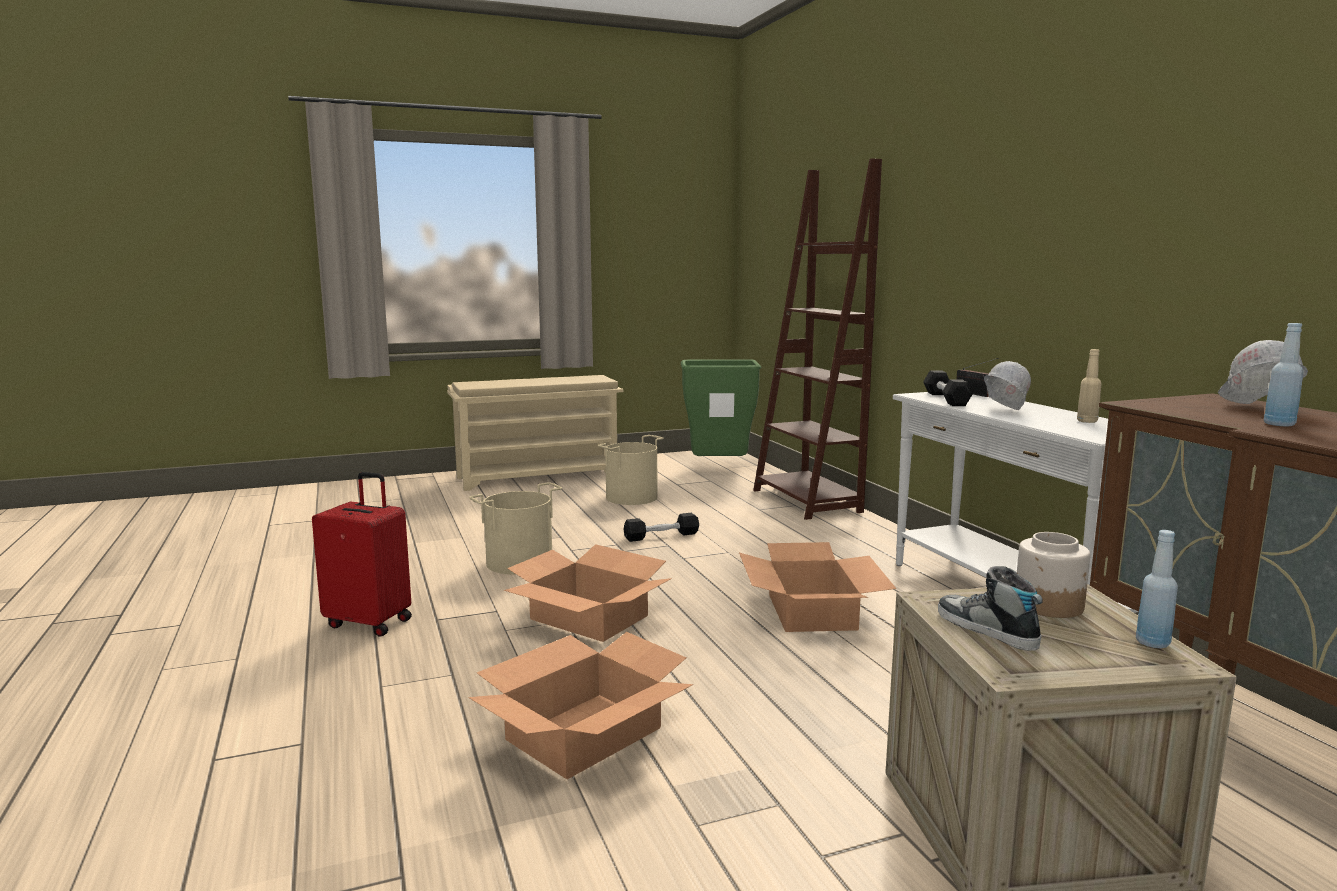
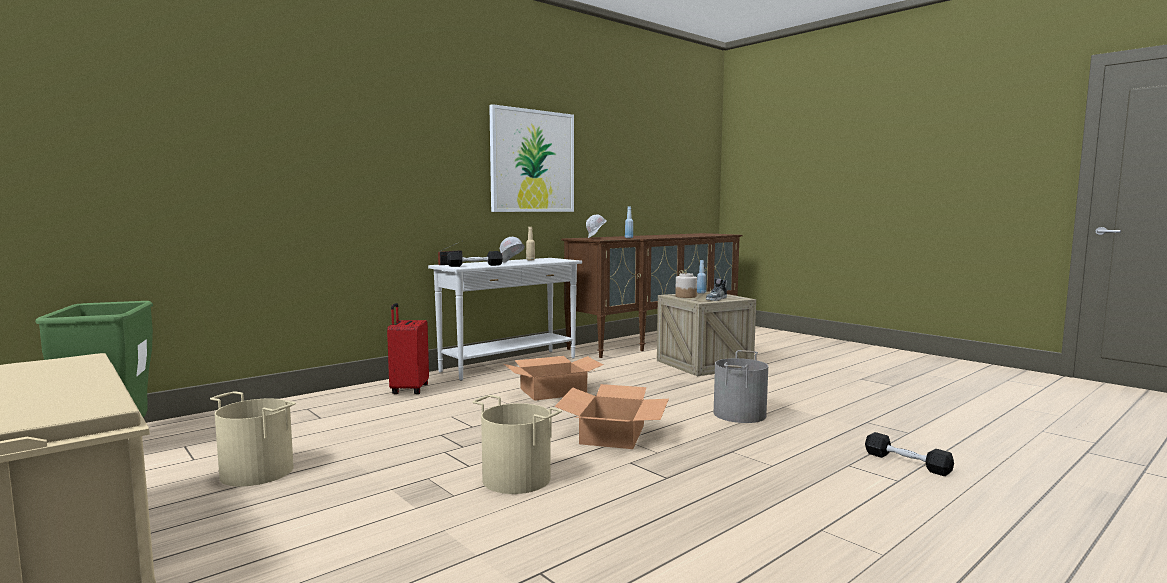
camera: 110 degrees left, 5 degrees down
red suitcase [312,472,412,637] -> red suitcase moved to [387,303,429,394]
cardboard box [468,632,693,779] -> grey bucket [714,350,768,423]
black dumbbell [624,513,699,542] -> black dumbbell moved to [865,432,954,476]
brown bookcase [753,158,882,520] -> none
none -> picture [489,104,574,212]

